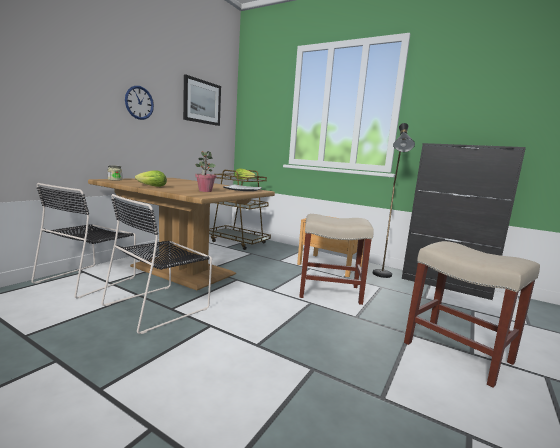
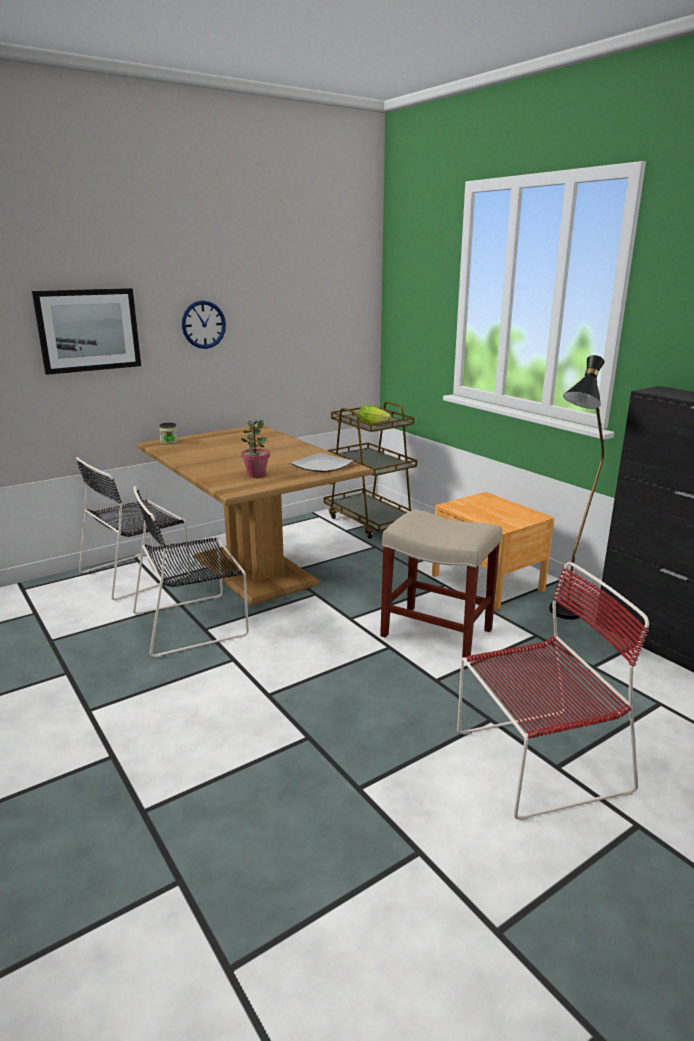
camera: 25 degrees right, 10 degrees up
lettuce [135,170,167,187] -> none
picture [183,74,221,126] -> picture moved to [32,288,141,375]
beige stool [404,241,540,388] -> red chair [457,562,649,821]

